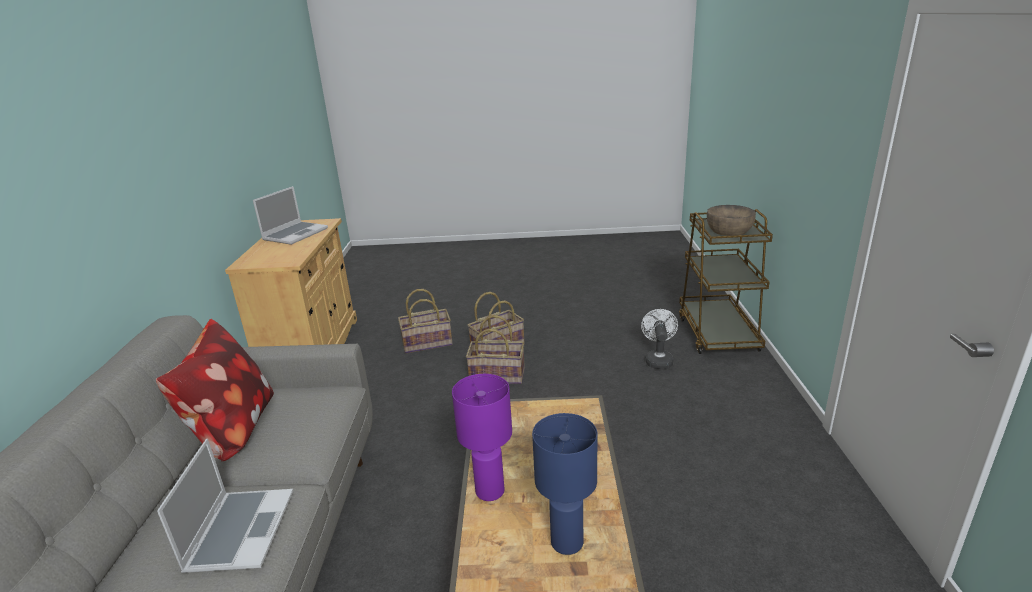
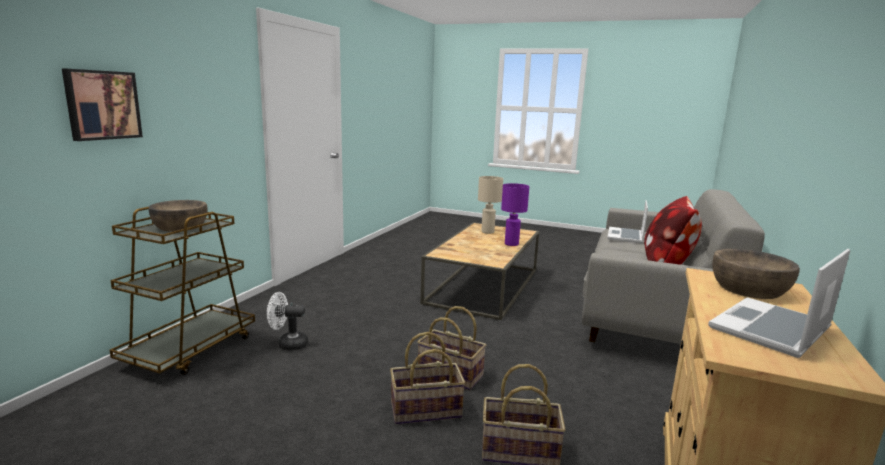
camera: 160 degrees left, 10 degrees down
blue table lamp [532,413,597,555] -> beige table lamp [478,176,503,234]
white fan [641,309,678,369] -> white fan turned 60 degrees clockwise [267,292,308,350]
none -> picture [62,68,143,141]
none -> brown bowl [712,249,800,299]

